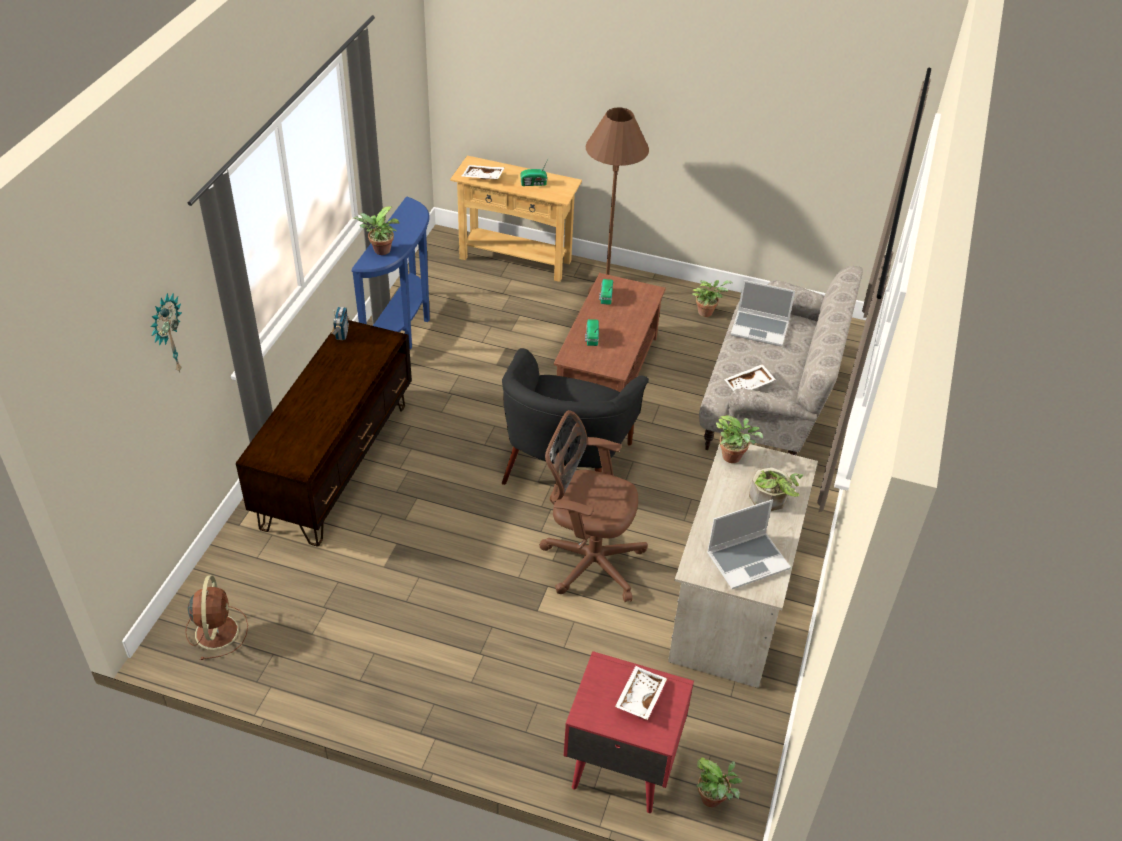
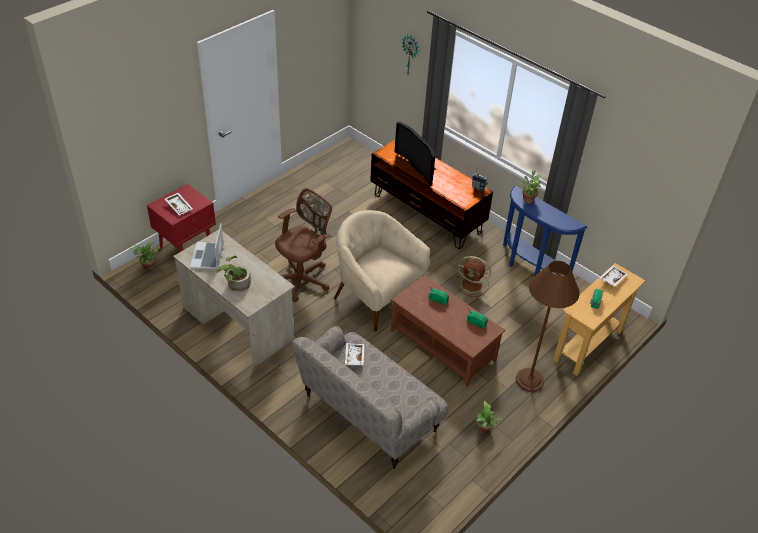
camera: 115 degrees right, 0 degrees up
brown fan [185,575,248,660] -> brown fan moved to [455,256,491,297]
black armchair [502,348,649,485] -> beige armchair [334,210,430,331]
potted plant [716,415,763,463] -> none
laptop [730,280,795,346] -> none
none -> television [395,122,436,187]

